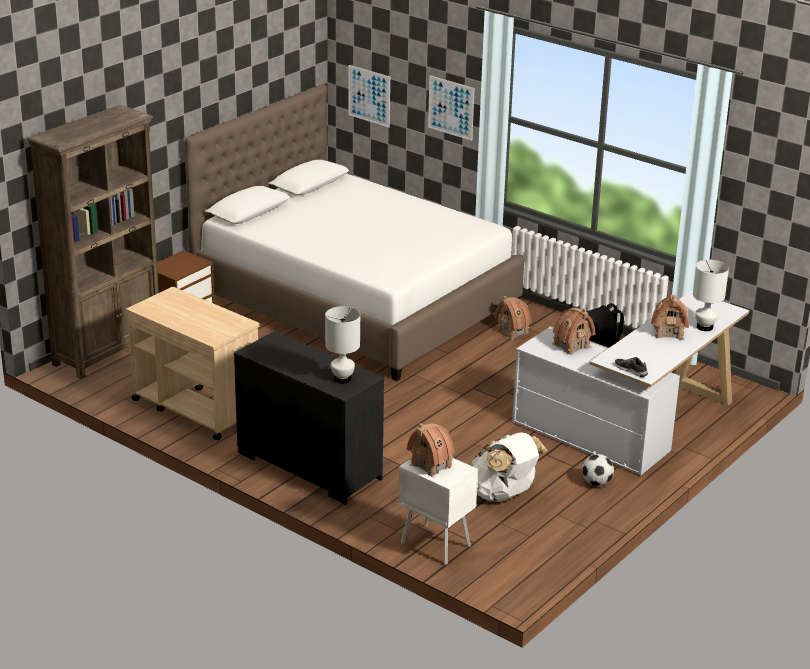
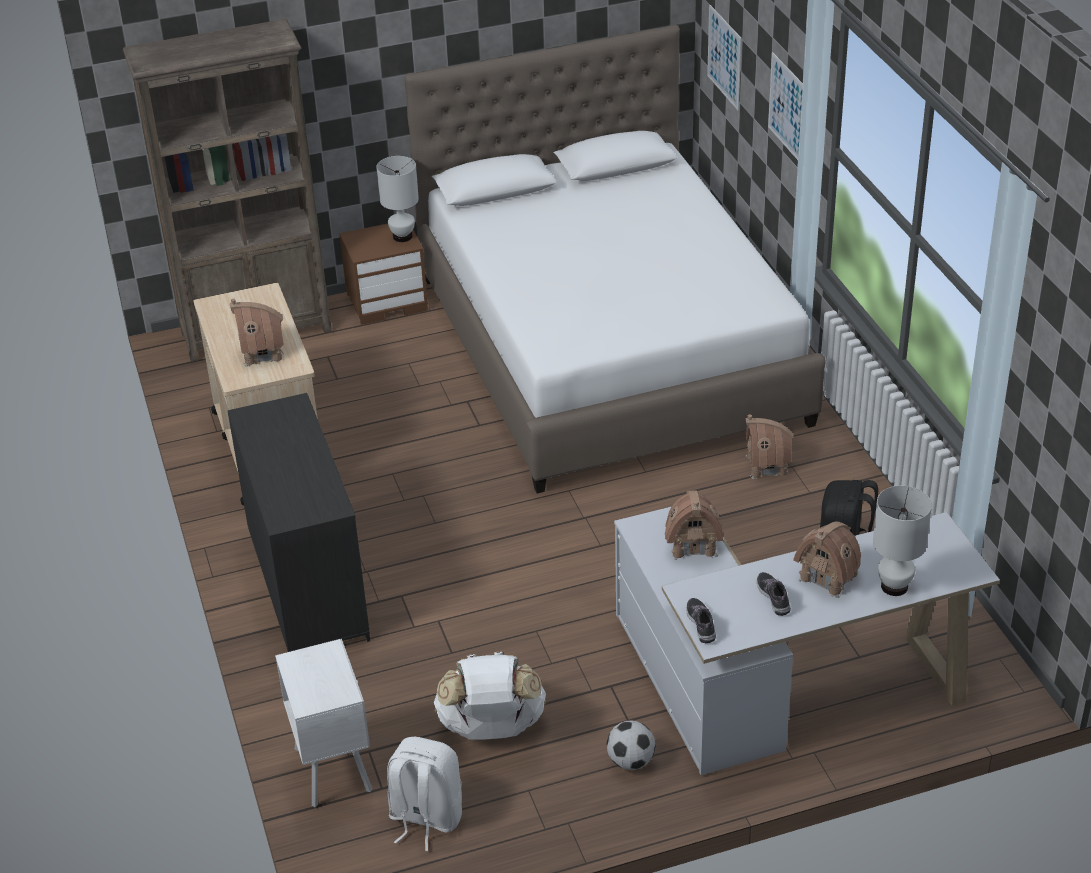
camera: 35 degrees right, 10 degrees up
white table lamp [325,306,360,384] -> white table lamp moved to [376,156,419,242]
toy house [407,423,455,478] -> toy house moved to [230,298,284,367]
none -> white backpack [387,737,462,851]
none -> shoe [757,572,791,616]

